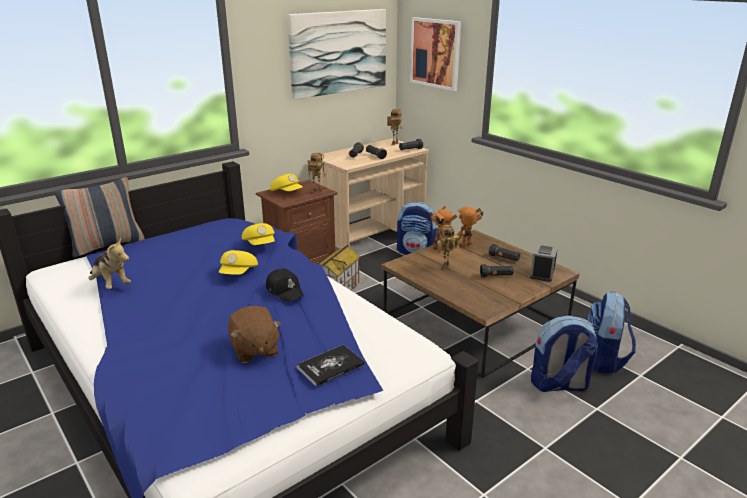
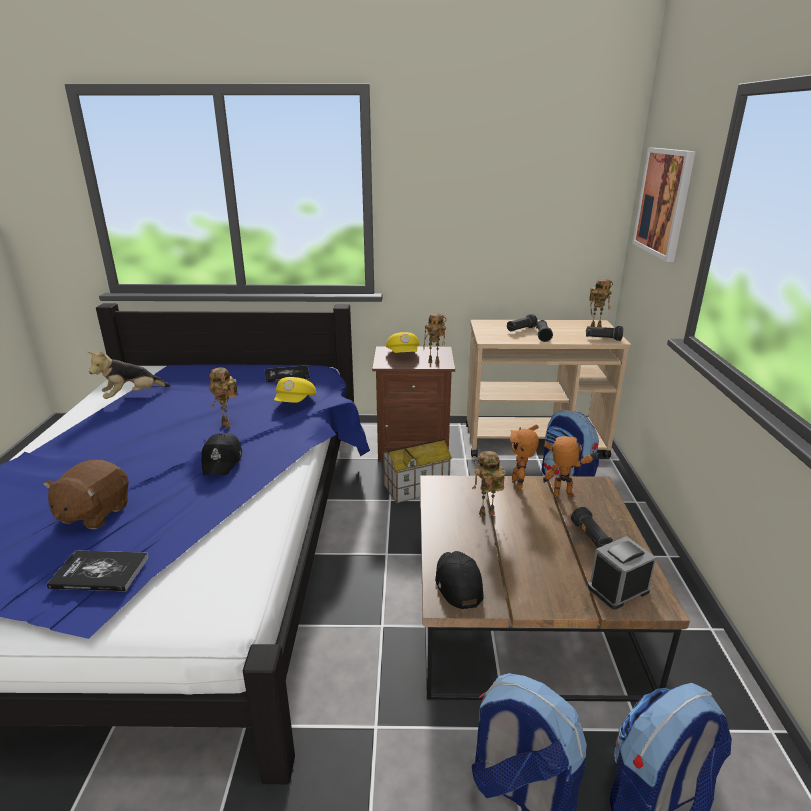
camera: 40 degrees right, 0 degrees up
pillow [54,177,145,258] -> none
plush toy [88,237,131,289] -> plush toy turned 60 degrees clockwise [88,352,171,399]
yellow cap [219,250,258,275] -> toy robot [209,368,238,429]
picture [287,9,386,99] -> none
black flashlight [480,264,514,278] -> none
none -> book [265,366,310,382]
none -> black cap [435,551,484,609]

